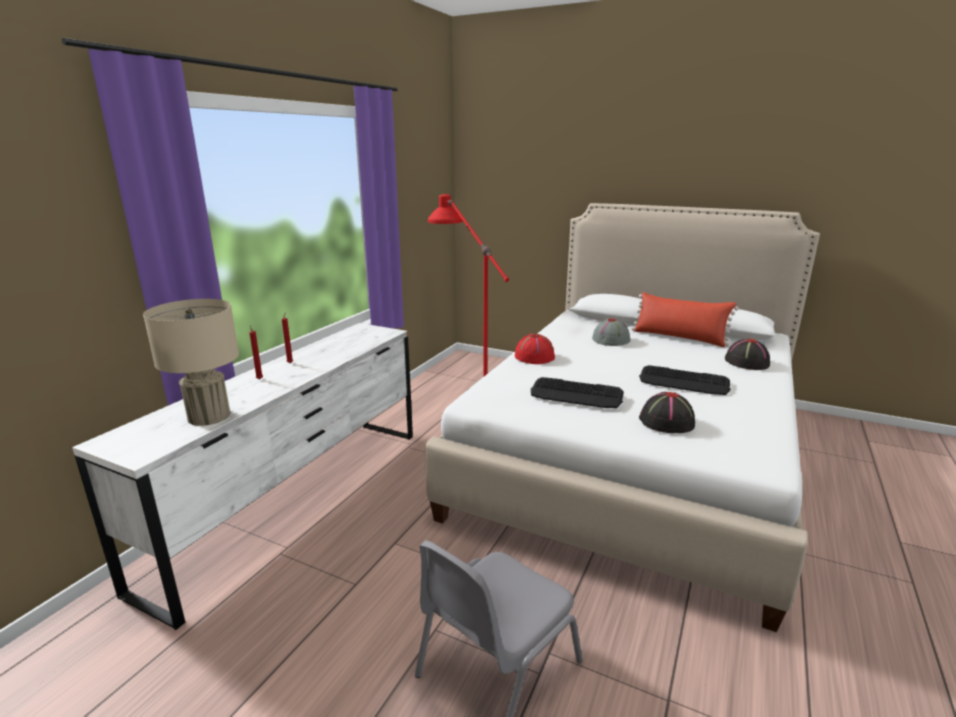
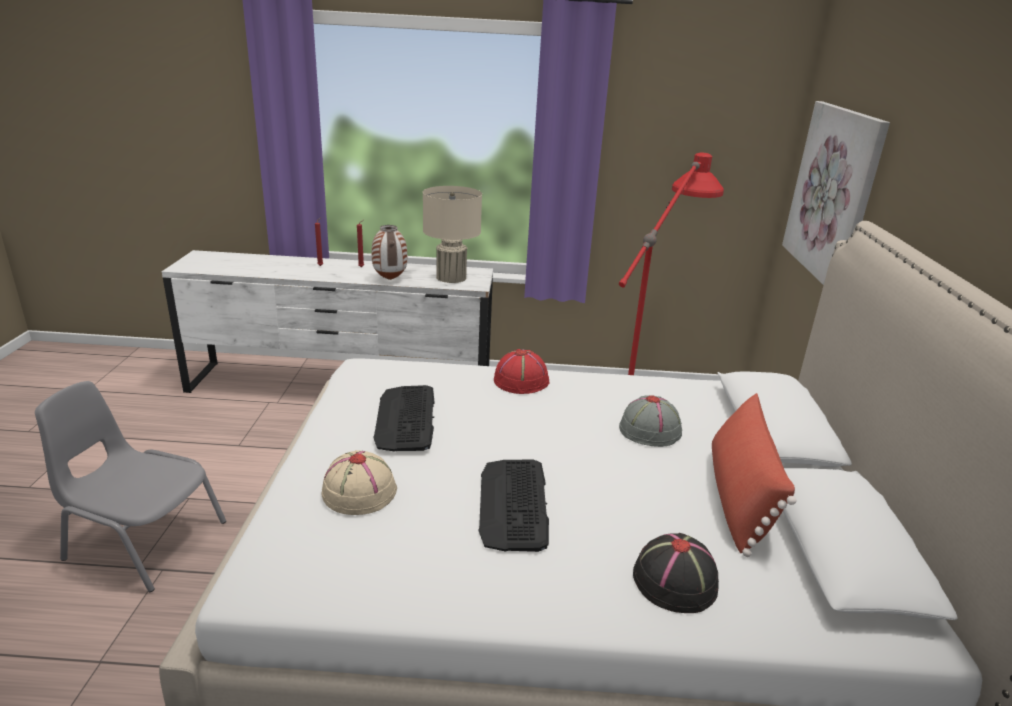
camera: 65 degrees right, 5 degrees up
beige table lamp [143,299,239,426] -> beige table lamp moved to [423,186,482,283]
black hat [639,392,695,433] -> beige hat [322,450,397,515]
none -> vase [372,225,407,280]
none -> picture [782,101,890,285]

